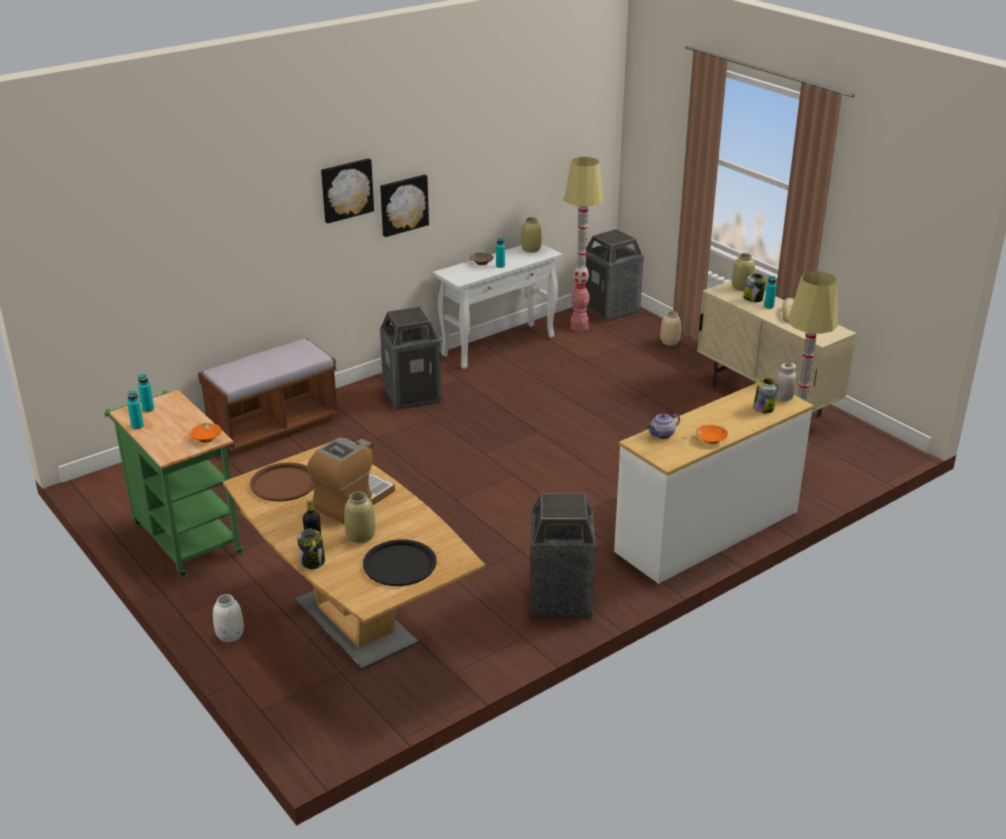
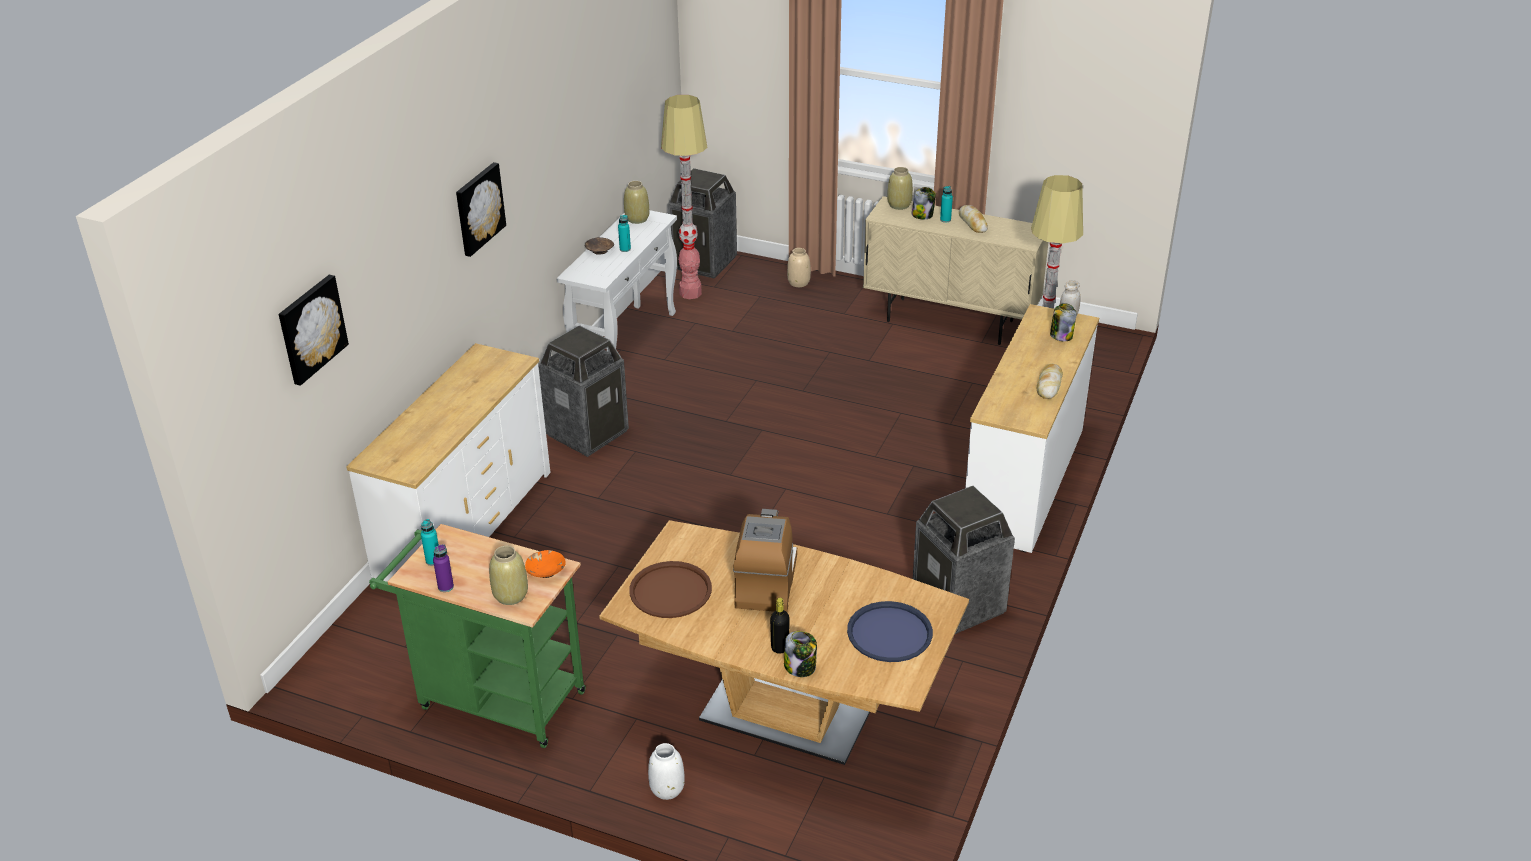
camera: 30 degrees left, 5 degrees up
turquoise bottle [127,391,144,429] -> purple bottle [433,544,454,592]
brown bench [198,338,340,454] -> white dresser [346,343,551,582]
beige vase [344,492,376,543] -> beige vase moved to [489,545,528,605]
black tray [363,539,437,586] -> blue tray [847,601,933,662]
picture [380,175,429,237] -> picture moved to [279,275,349,386]
teapot [647,413,680,439] -> none
orange bowl [696,425,728,444] -> bread [1037,364,1063,399]

